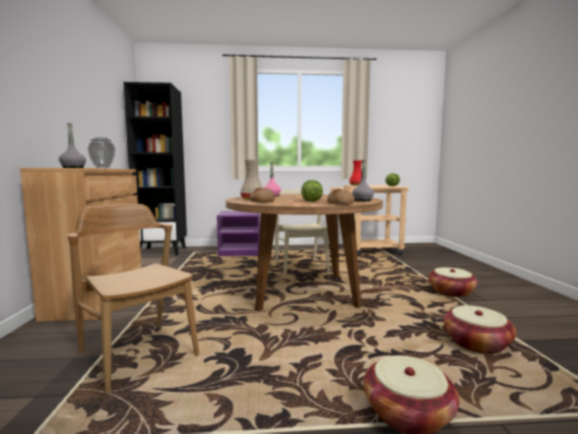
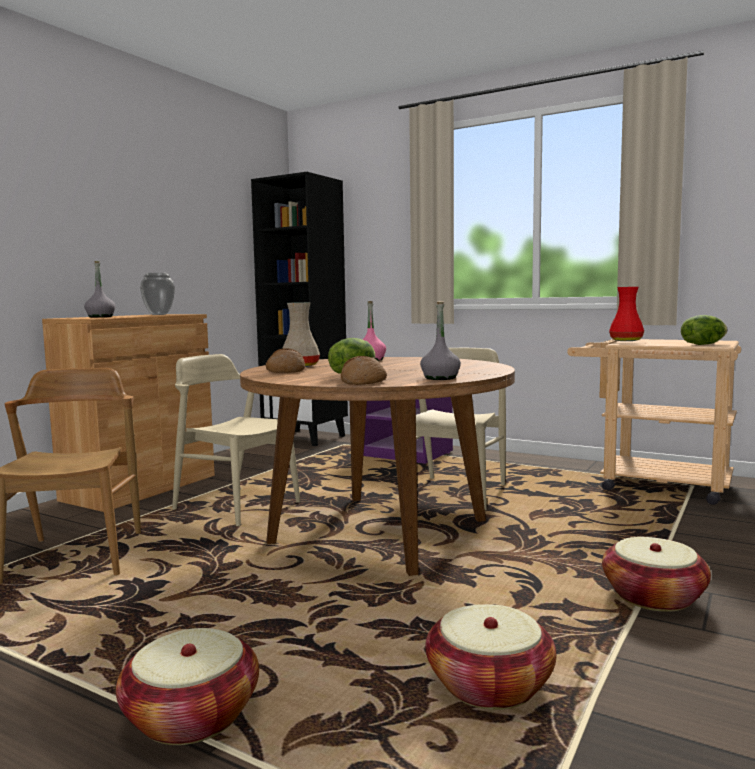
camera: 35 degrees right, 0 degrees up
none -> beige chair [172,354,301,526]

